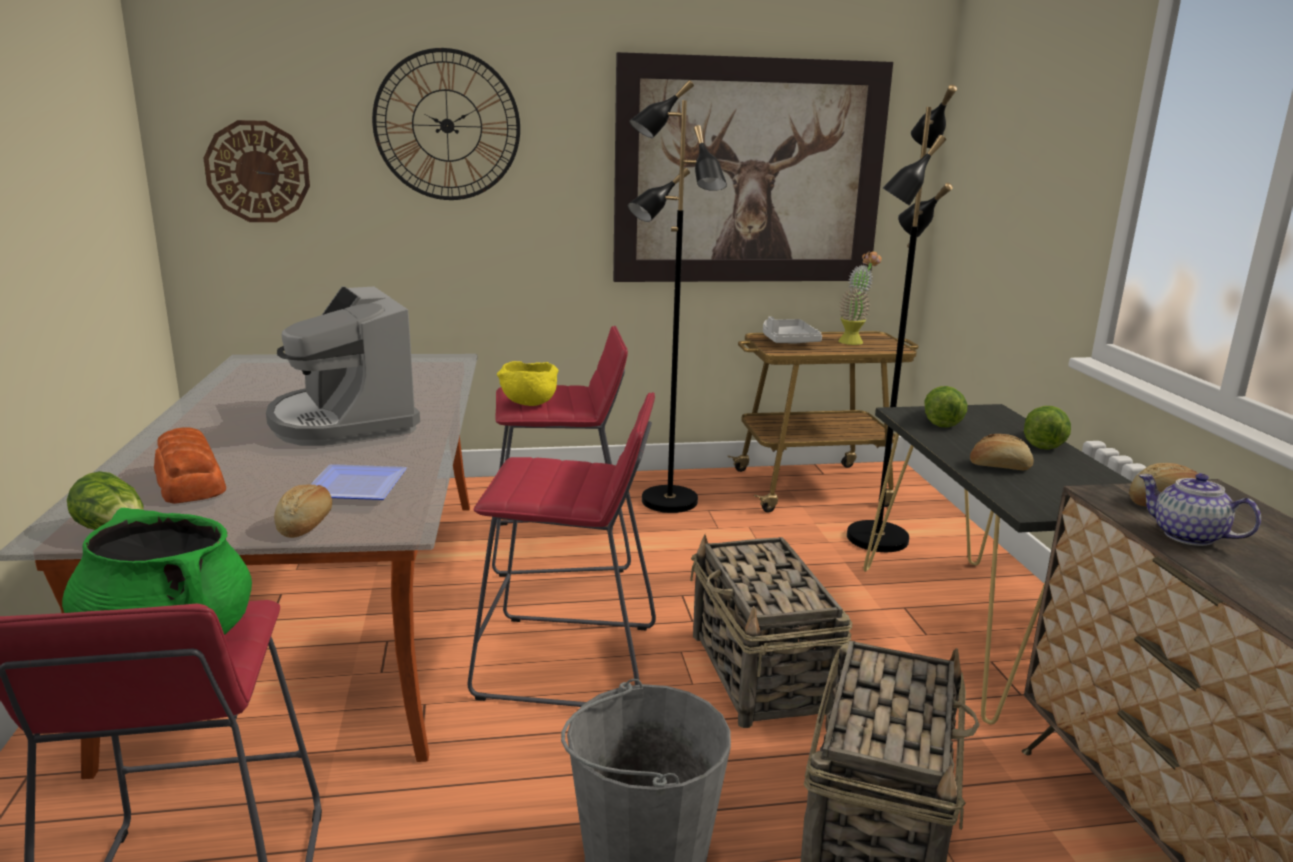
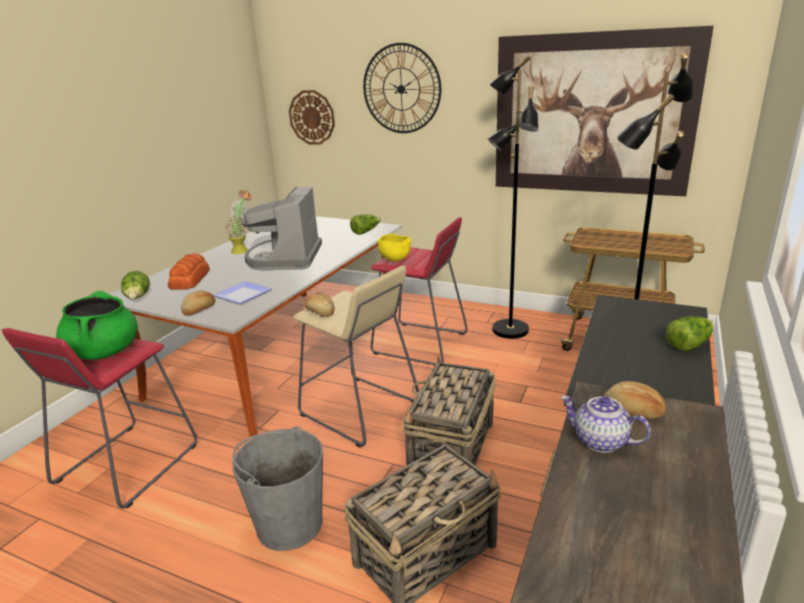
camera: 35 degrees right, 5 degrees up
red stool [467,392,656,707] -> beige stool [293,266,419,448]
grey tray [763,317,822,344] -> none
potted plant [838,251,882,345] -> potted plant moved to [225,190,252,254]
lettuce [924,386,967,428] -> lettuce moved to [350,214,381,235]
bread [970,434,1034,470] -> bread moved to [304,292,335,317]
teapot [1139,473,1261,546] -> teapot turned 45 degrees counterclockwise [560,396,651,453]

